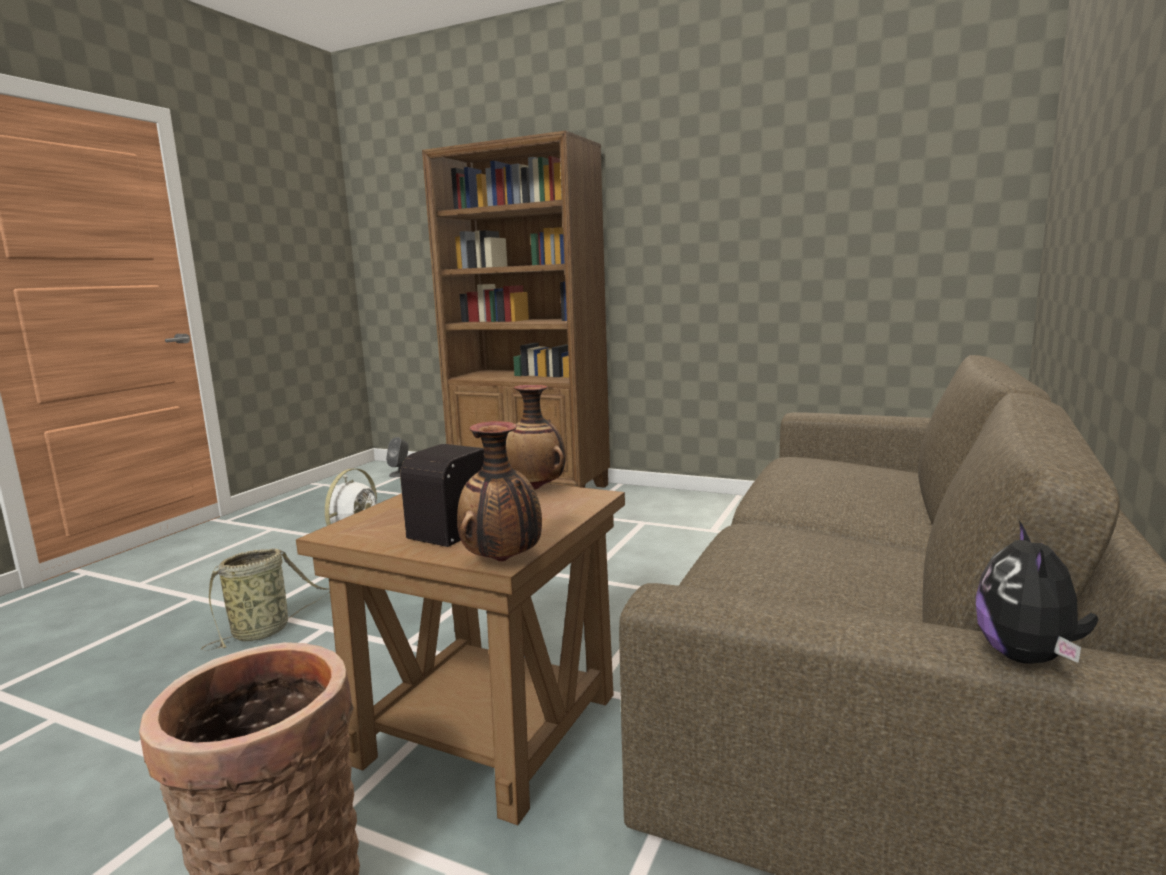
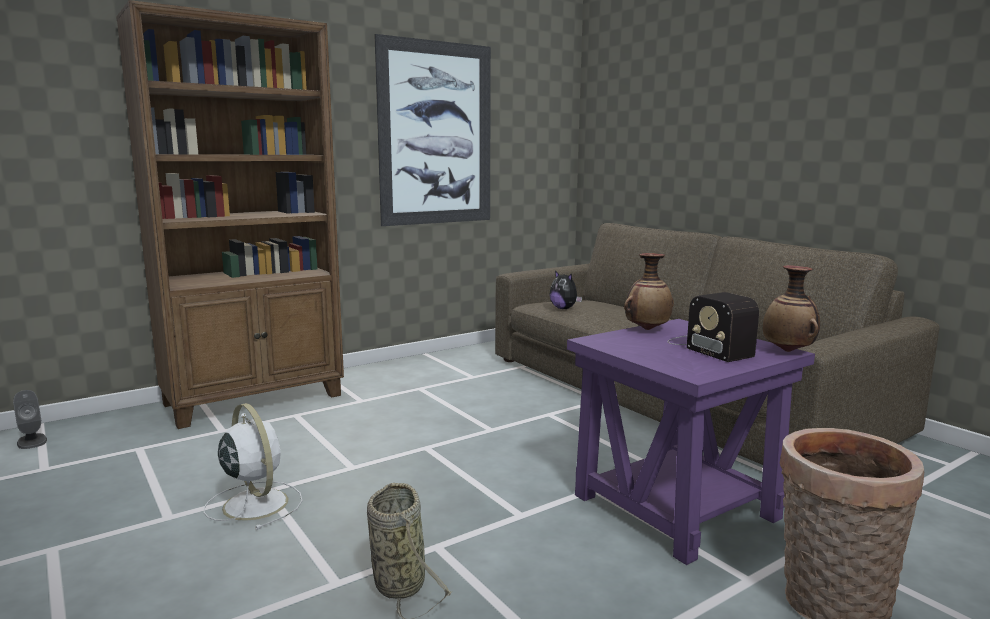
camera: 60 degrees left, 0 degrees up
brown side table [296,484,625,825] -> purple side table [567,319,815,565]
plush toy [976,520,1098,664] -> plush toy moved to [550,271,582,309]
none -> picture [374,34,491,226]

